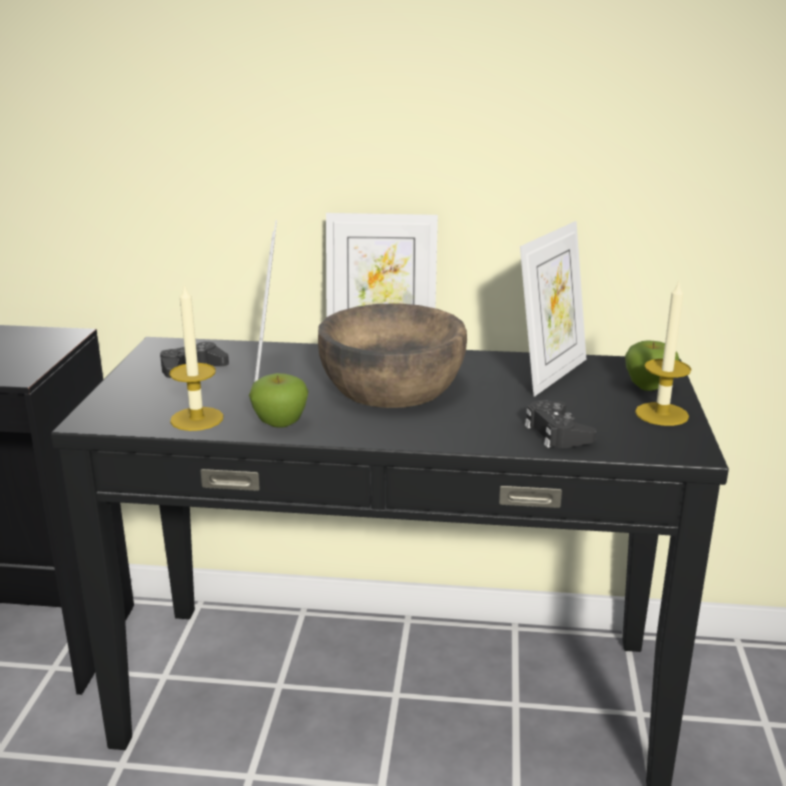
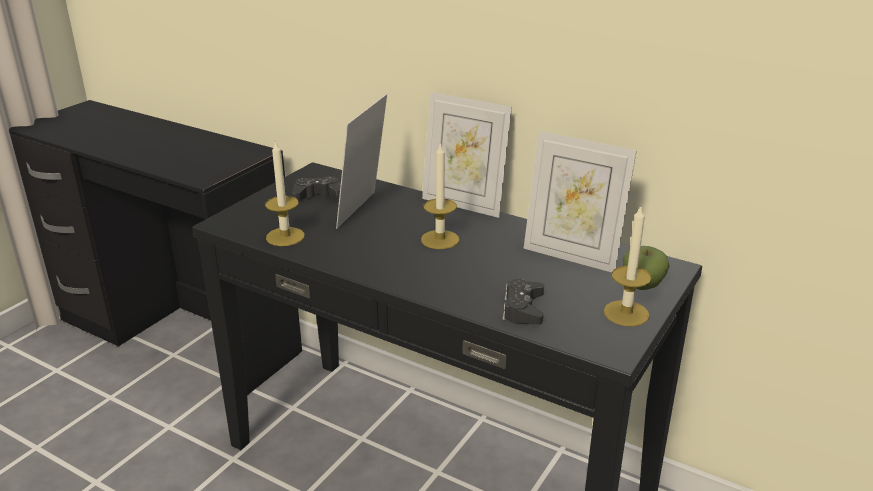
camera: 25 degrees right, 5 degrees up
apple [249,373,308,428] -> none
brown bowl [318,303,467,408] -> candle [421,142,459,249]
picture frame [520,221,586,396] -> picture frame turned 60 degrees clockwise [524,131,637,272]

